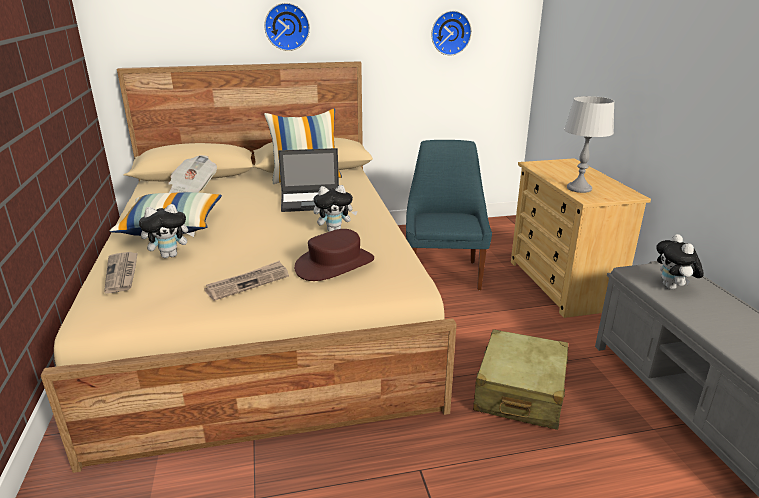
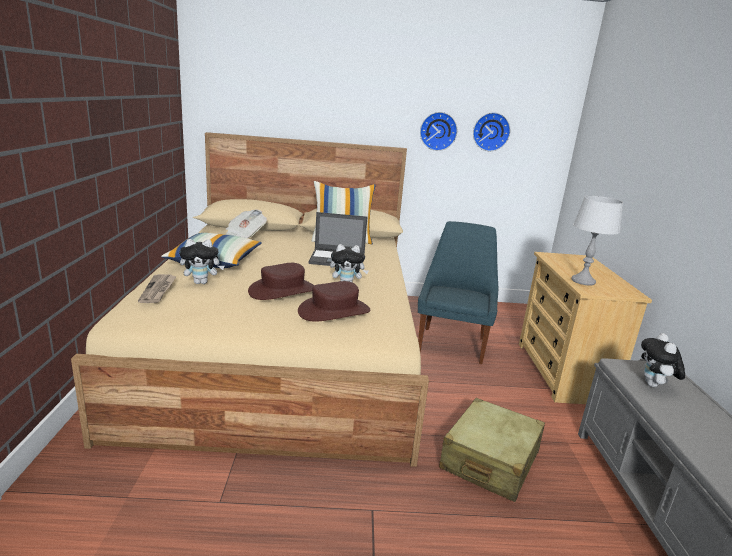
camera: 10 degrees right, 5 degrees down
newspaper [204,260,289,301] -> none
wall clock [264,3,310,51] -> wall clock moved to [420,112,457,151]
none -> brown hat [248,263,314,300]

